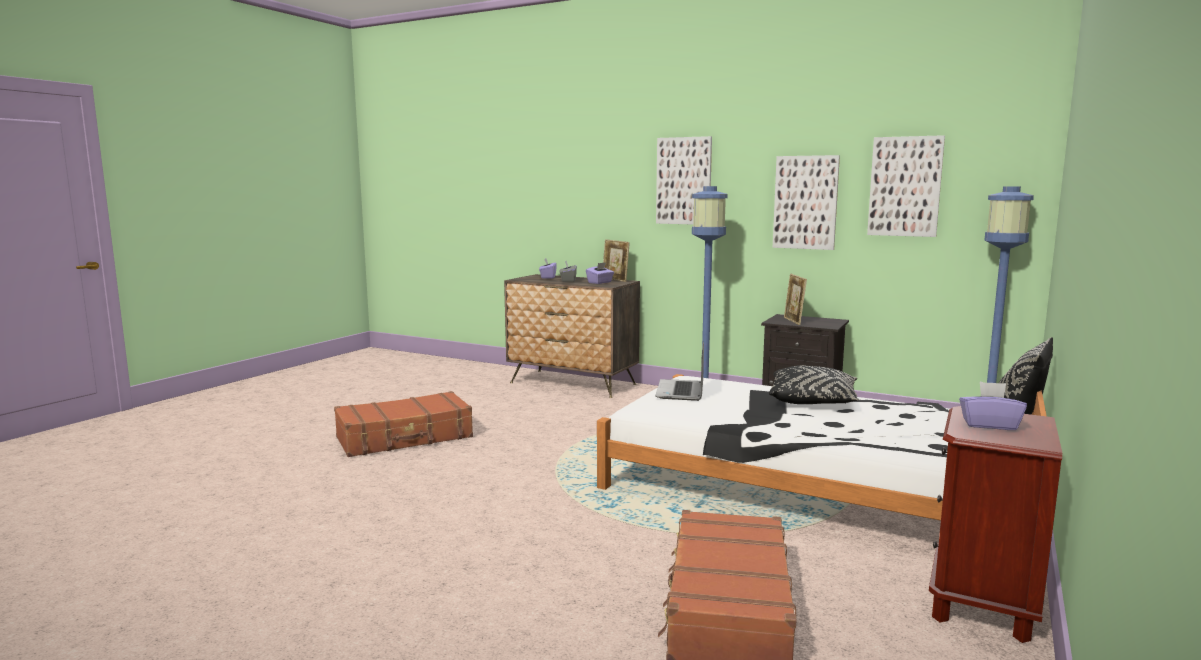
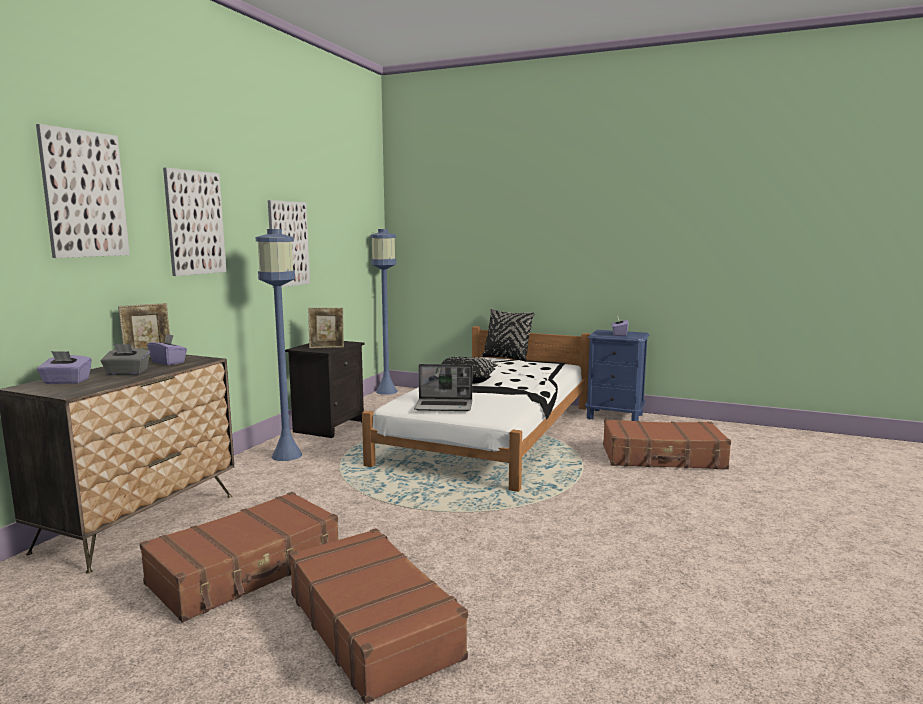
camera: 95 degrees left, 0 degrees up
picture [867,135,945,237] -> picture moved to [36,124,130,258]
brown nightstand [929,406,1062,643] -> blue nightstand [585,330,649,421]
none -> brown suitcase [140,492,338,622]

